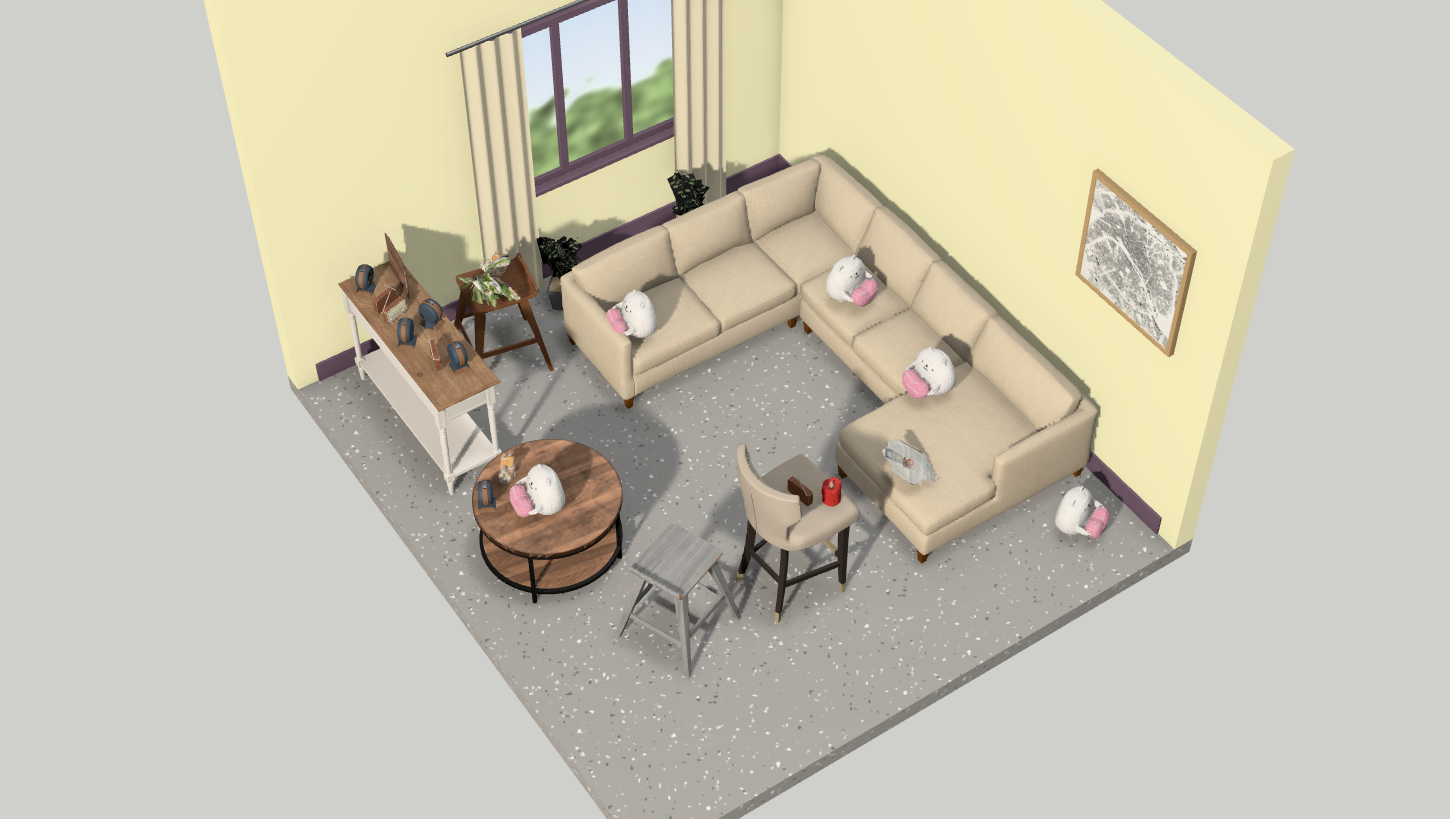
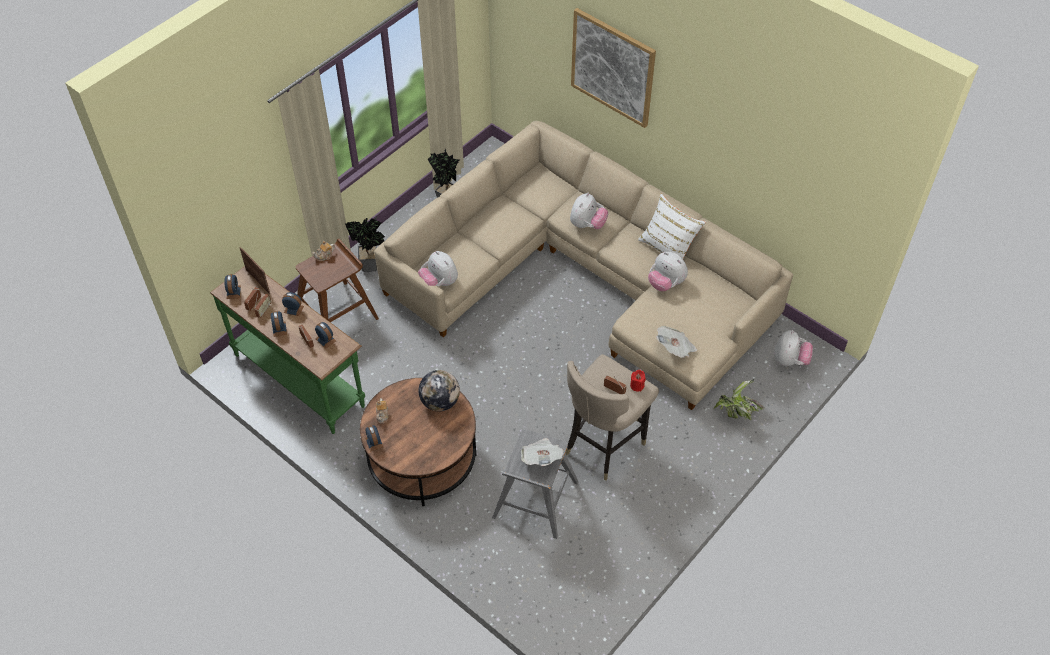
camera: 15 degrees left, 5 degrees up
white console table [338,261,502,495] -> green console table [210,266,365,434]
potted plant [458,255,520,307] -> potted plant moved to [713,379,765,420]
plush toy [509,464,565,517] -> none
picture [1075,169,1197,357] -> picture moved to [571,8,656,128]
none -> globe [418,370,460,412]
none -> newspaper [521,438,564,466]
none -> white pillow [638,194,706,259]

